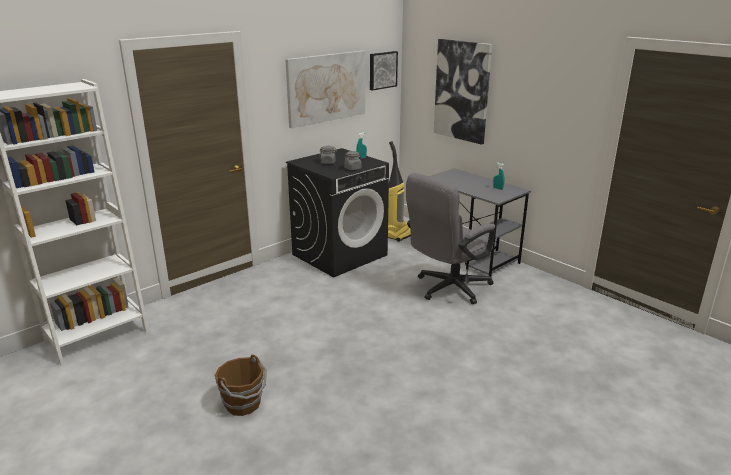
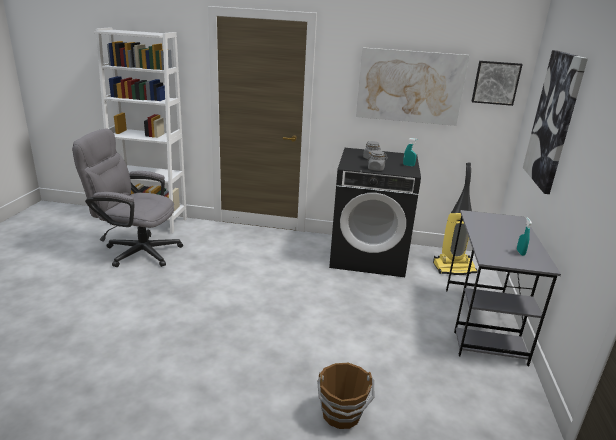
camera: 50 degrees right, 0 degrees up
brown bucket [214,355,267,416] -> brown bucket moved to [317,363,375,429]
grey office chair [406,173,495,304] -> grey office chair moved to [72,128,183,267]

